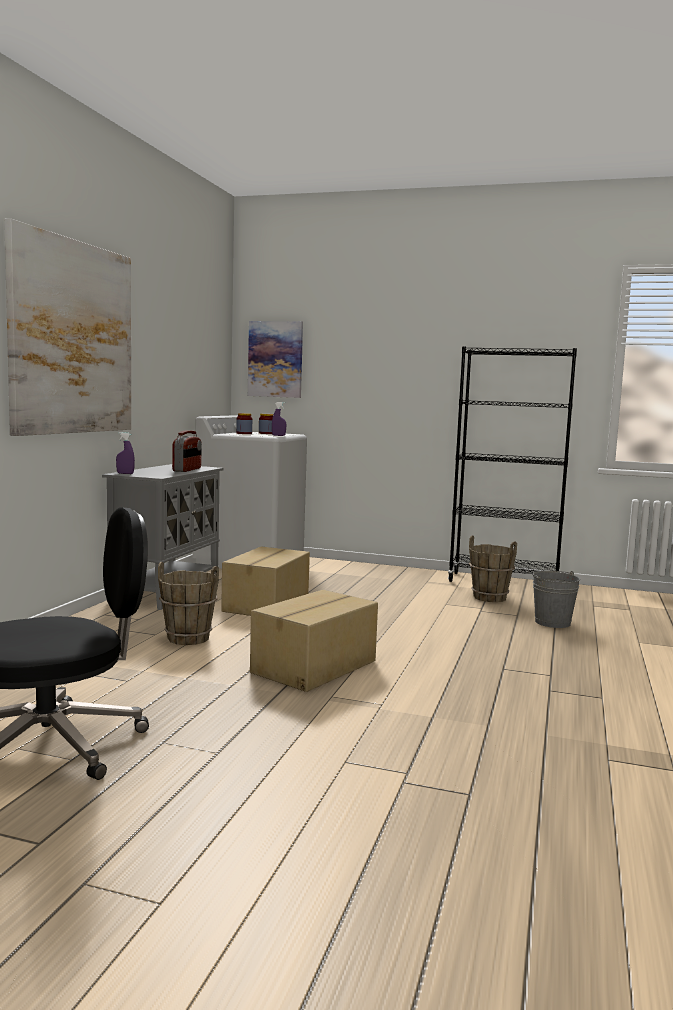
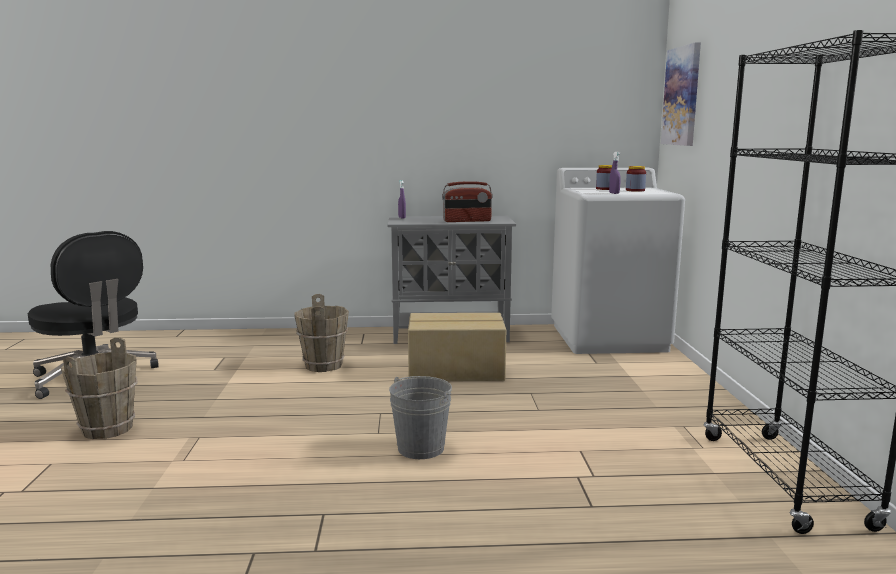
camera: 70 degrees right, 5 degrees up
picture [4,218,131,436] -> none
cardboard box [250,590,378,692] -> none
brown bucket [469,535,517,602] -> brown bucket moved to [61,337,138,439]
grey bucket [533,571,580,628] -> grey bucket moved to [389,376,452,459]

